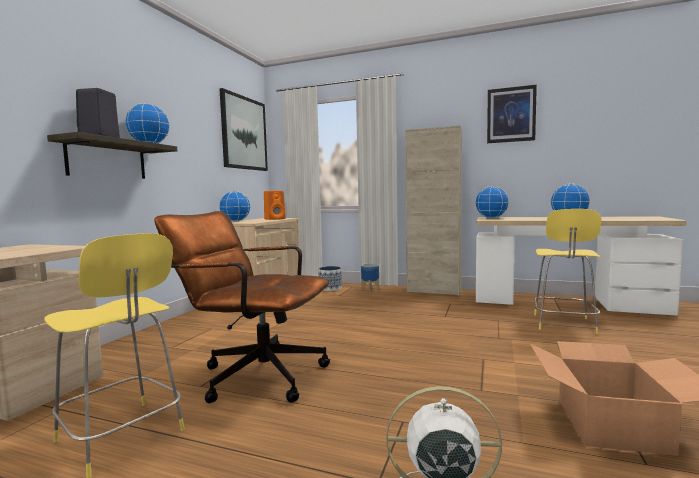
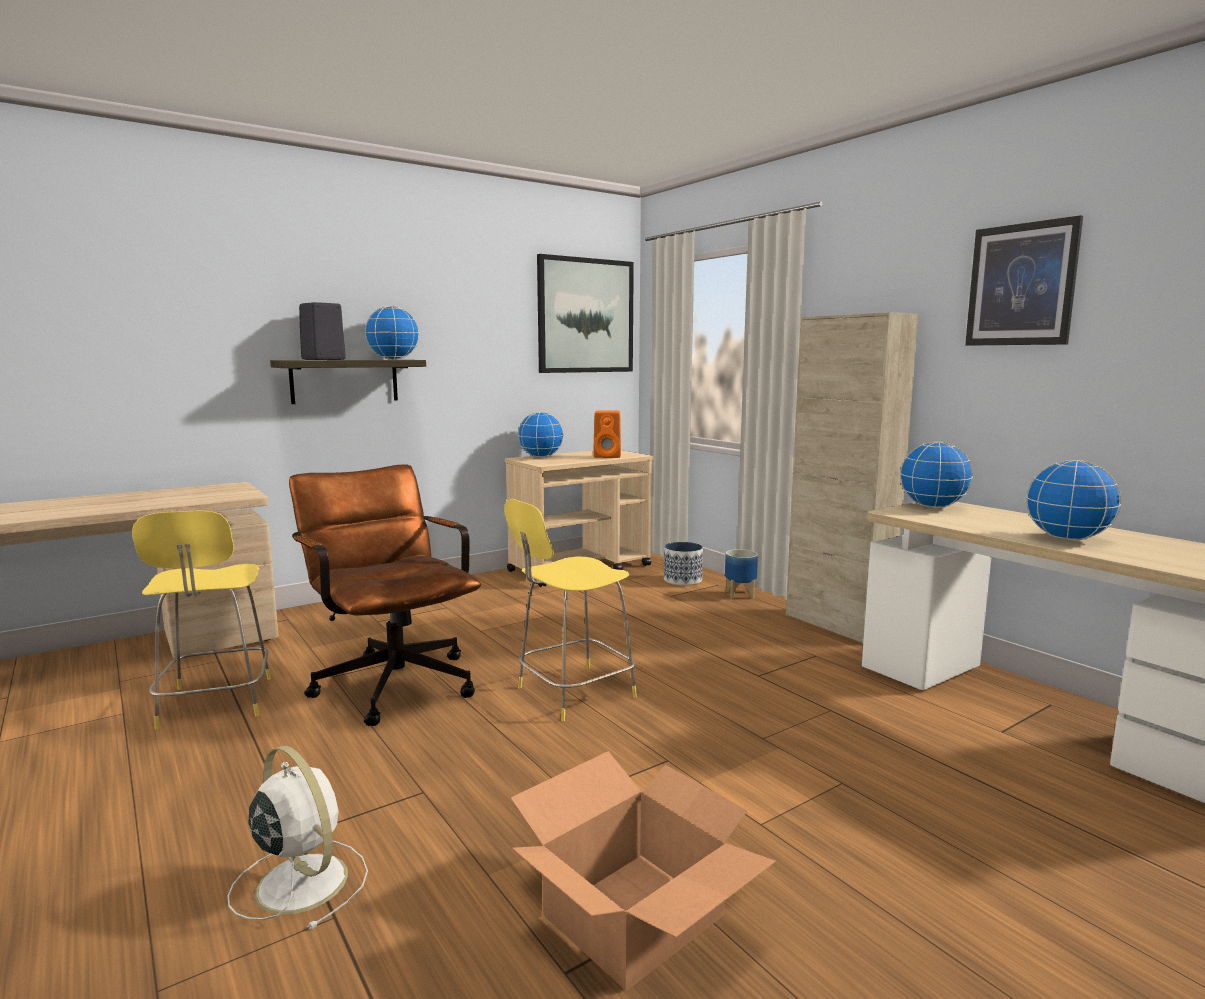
camera: 35 degrees right, 5 degrees up
yellow stool [534,209,601,335] -> yellow stool moved to [504,499,637,721]

